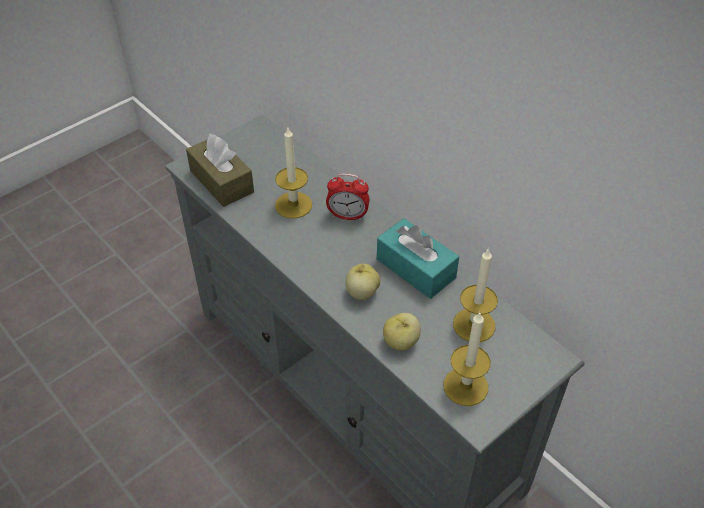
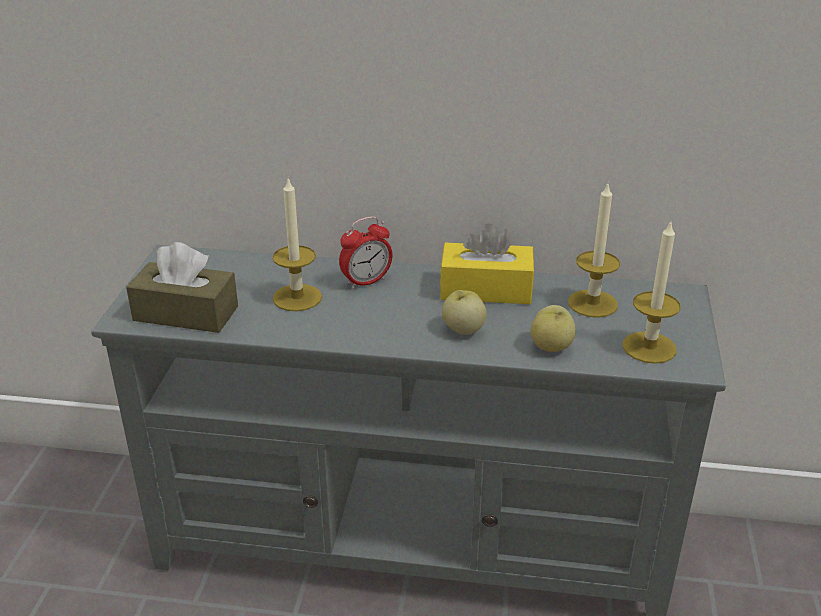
camera: 40 degrees left, 15 degrees down
turquoise tissue box [377,218,459,299] -> yellow tissue box [440,223,534,304]

